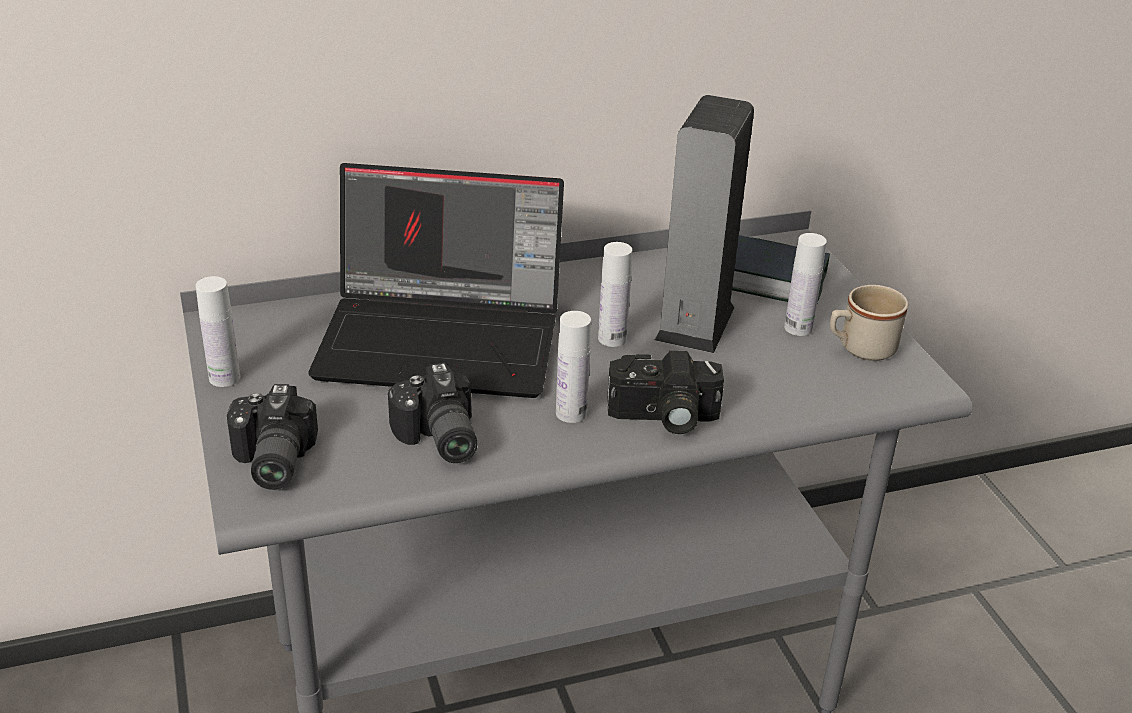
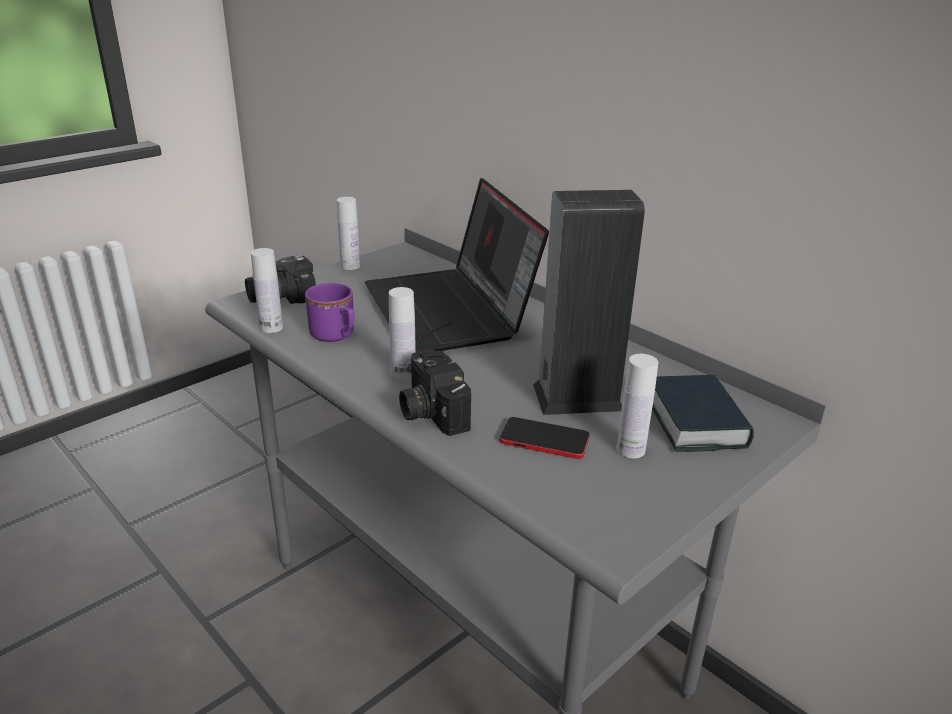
camera: 65 degrees right, 5 degrees down
camera [388,363,477,463] -> purple mug [305,283,354,342]
white bottle [598,242,632,347] -> white bottle moved to [251,248,283,333]
beige mug [830,285,908,361] -> none
none -> phone [499,417,590,459]

